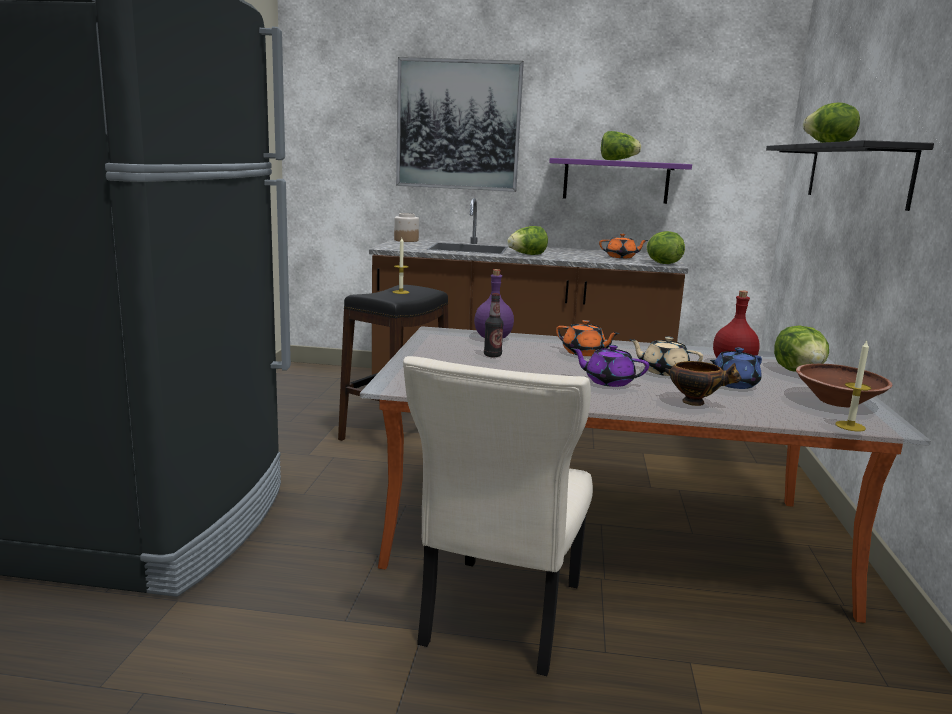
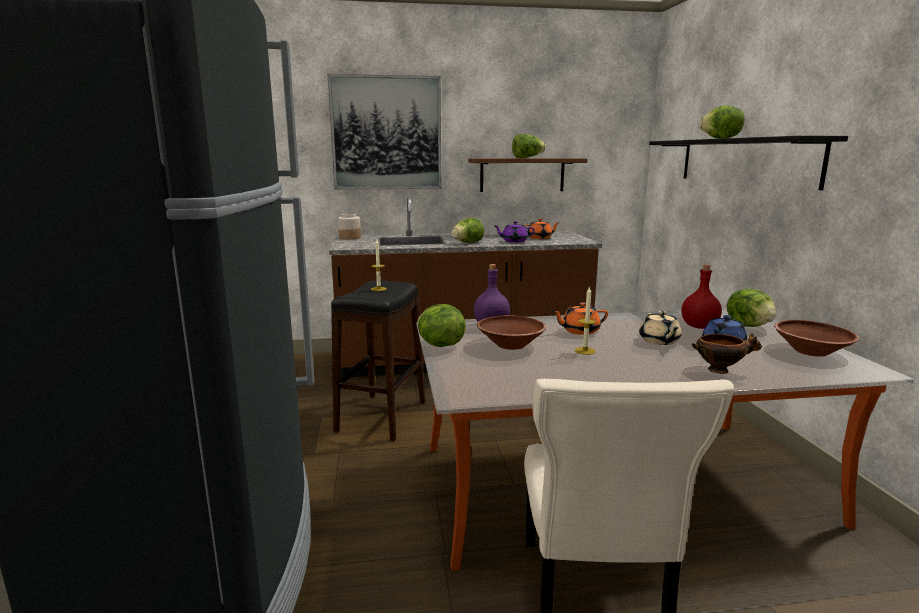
camera: 15 degrees left, 0 degrees up
bottle [484,293,504,357] -> brown bowl [477,315,547,350]
purple shelf [549,158,692,204] -> brown shelf [468,158,587,192]
orange teapot [556,320,620,356] -> orange teapot turned 150 degrees clockwise [553,302,608,335]
purple teapot [572,345,649,387] -> purple teapot moved to [493,221,535,243]
beige teapot [629,337,703,376] -> beige teapot turned 105 degrees counterclockwise [639,311,681,345]
lettuce [646,231,685,264] -> lettuce moved to [417,304,466,347]
candle [835,341,871,431] -> candle moved to [575,287,596,355]

